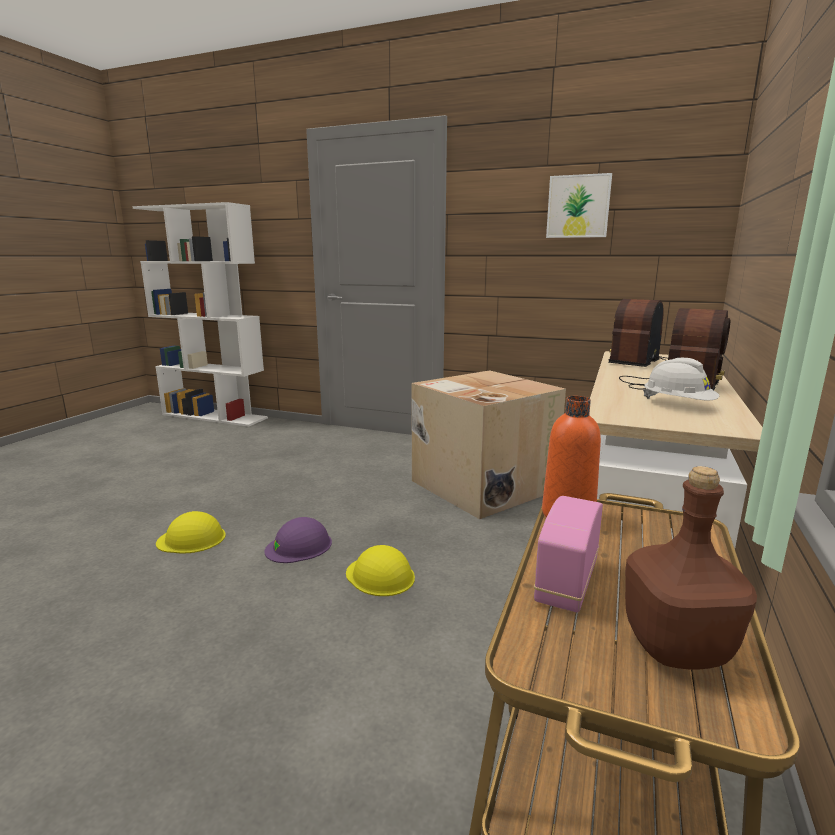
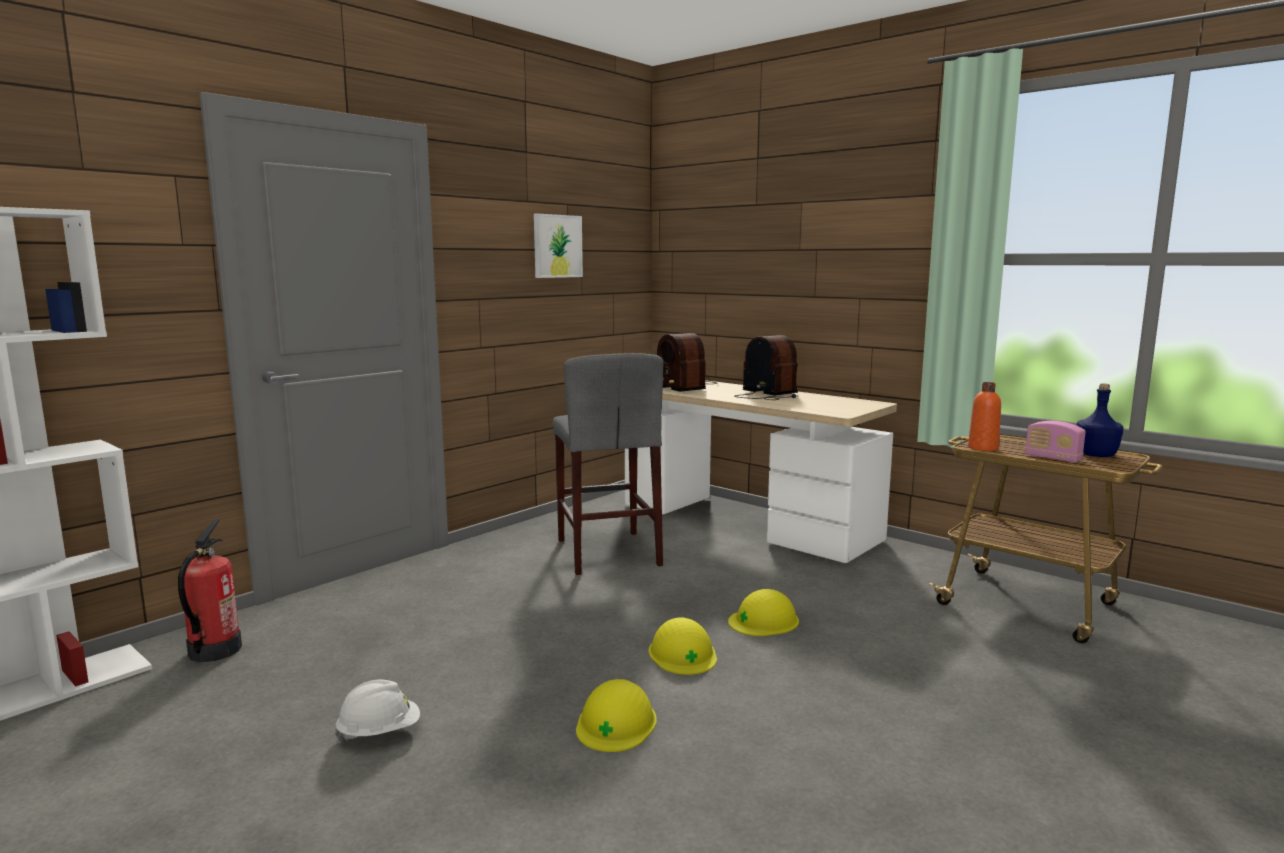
camera: 70 degrees left, 5 degrees down
purple hard hat [264,517,332,563] -> yellow hard hat [649,617,717,675]
cardboard box [411,370,566,519] -> grey stool [553,353,663,575]
brown bottle [625,466,757,669] -> blue bottle [1076,384,1124,457]
white hard hat [643,358,719,401] -> white hard hat moved to [335,680,420,741]
none -> fire extinguisher [178,519,242,662]

